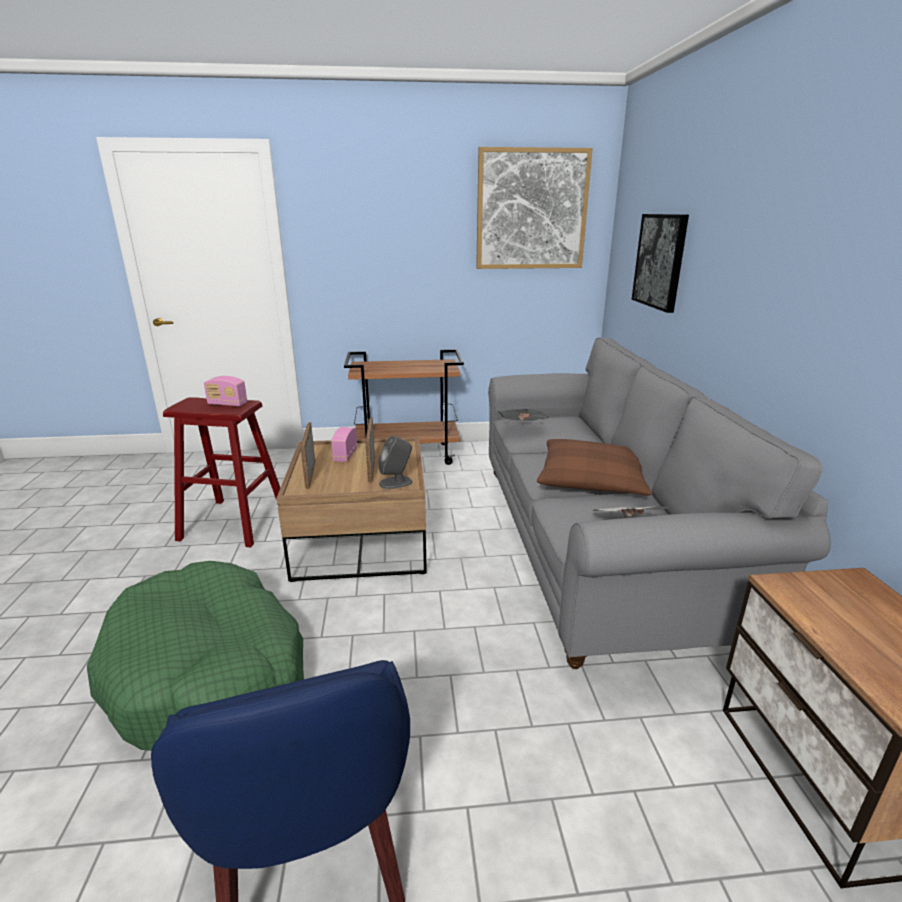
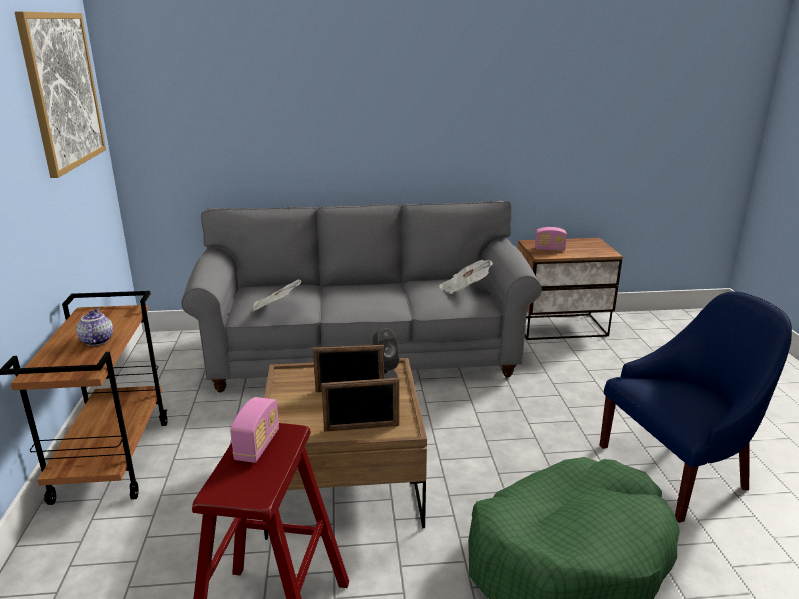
camera: 90 degrees left, 0 degrees up
radio [331,427,357,462] -> radio moved to [535,227,567,251]
brown pillow [537,439,652,496] -> none
picture [631,214,689,313] -> none
none -> teapot [76,309,113,346]

